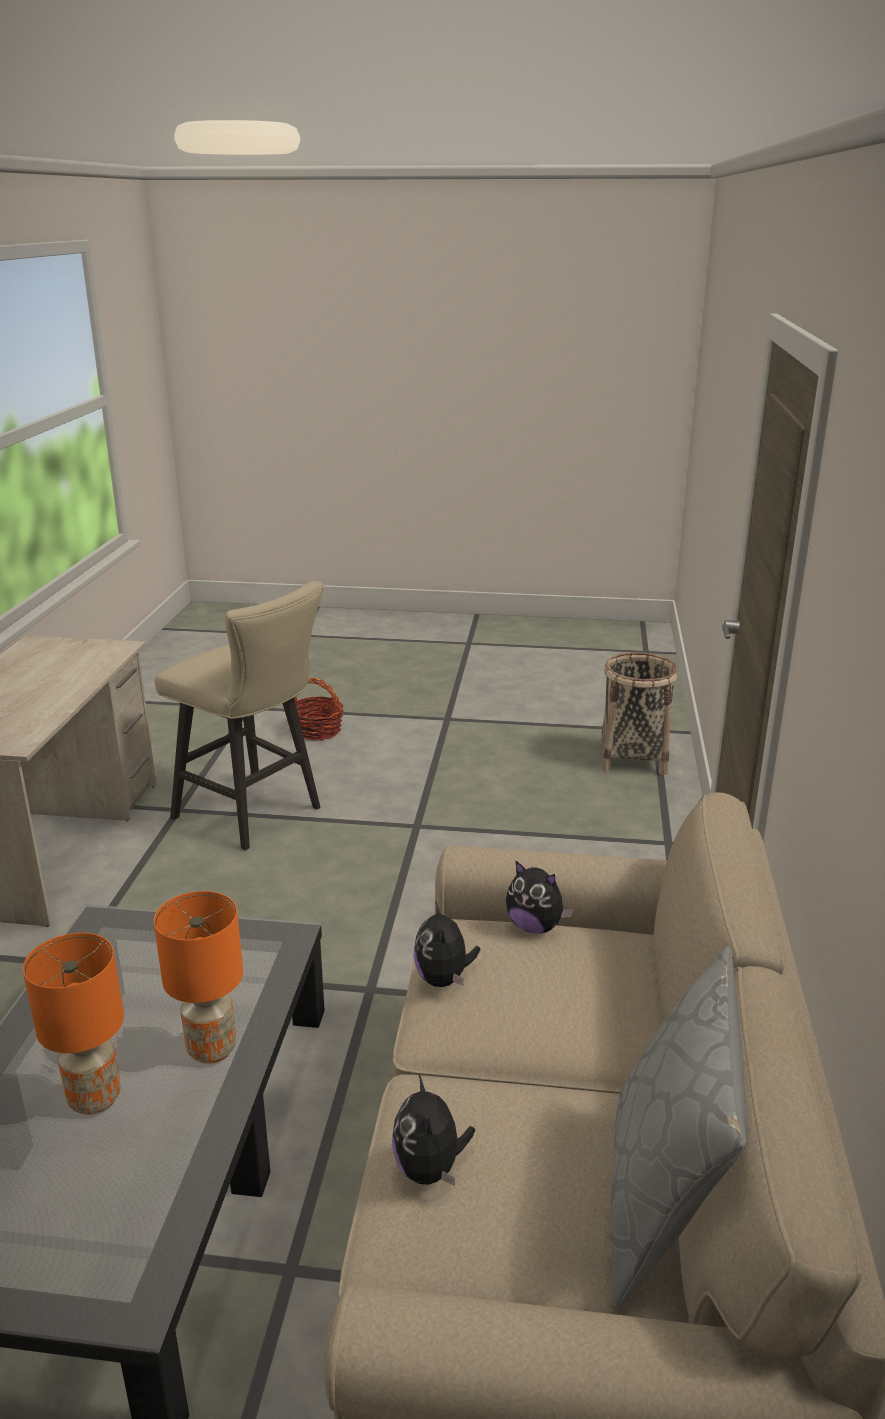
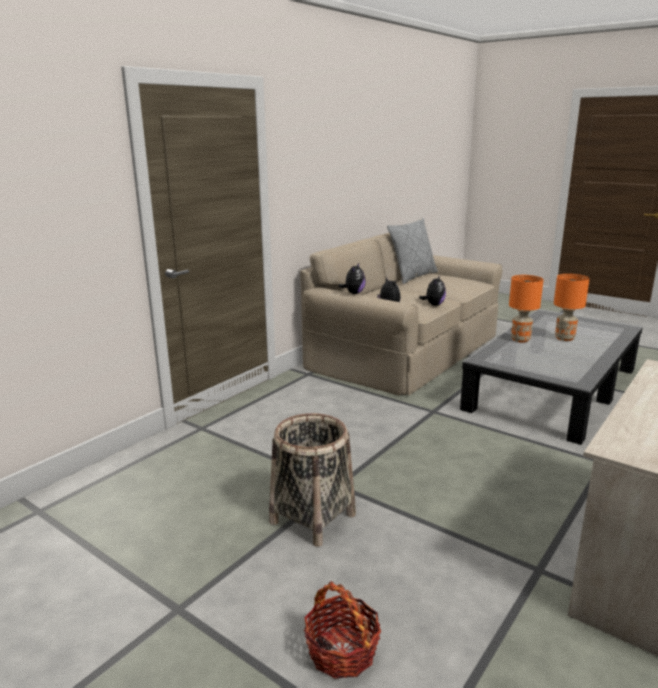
camera: 150 degrees left, 5 degrees down
beige stool [155,581,323,850] -> none
plush toy [392,1073,475,1186] -> plush toy moved to [339,263,366,294]
basket [600,652,678,775] -> basket moved to [269,413,356,547]

